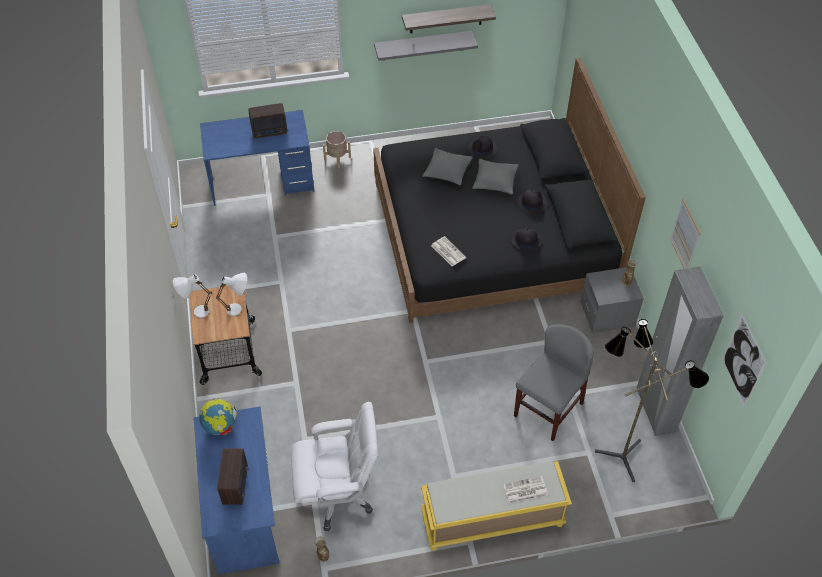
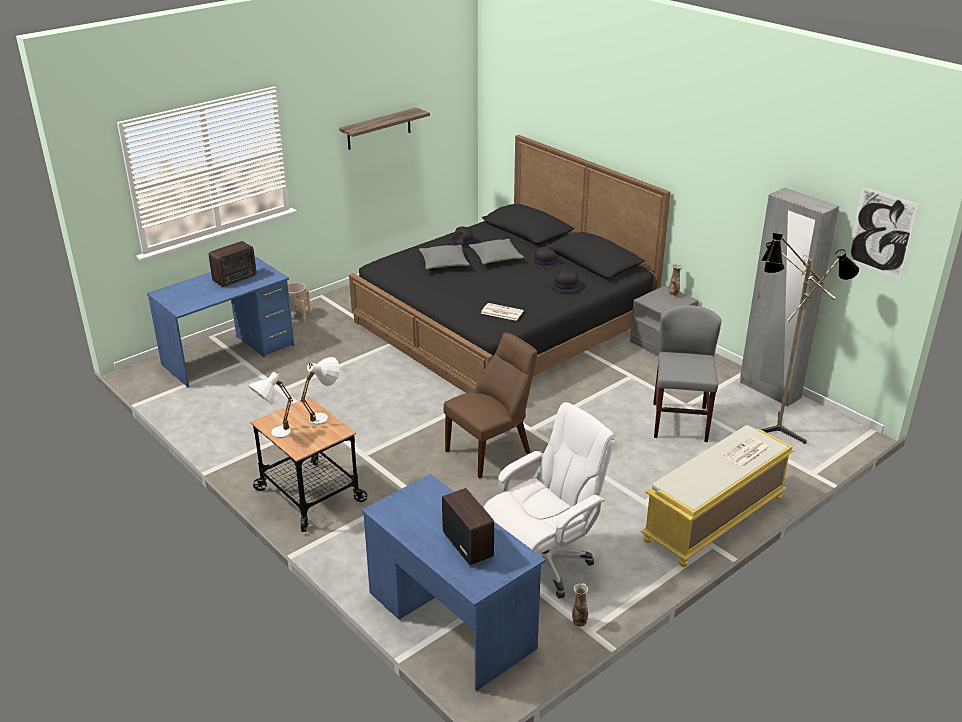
camera: 30 degrees left, 20 degrees down
globe [199,398,237,435] -> none
grey shelf [374,31,478,61] -> none
picture [670,198,701,269] -> none
none -> brown chair [444,333,537,478]

